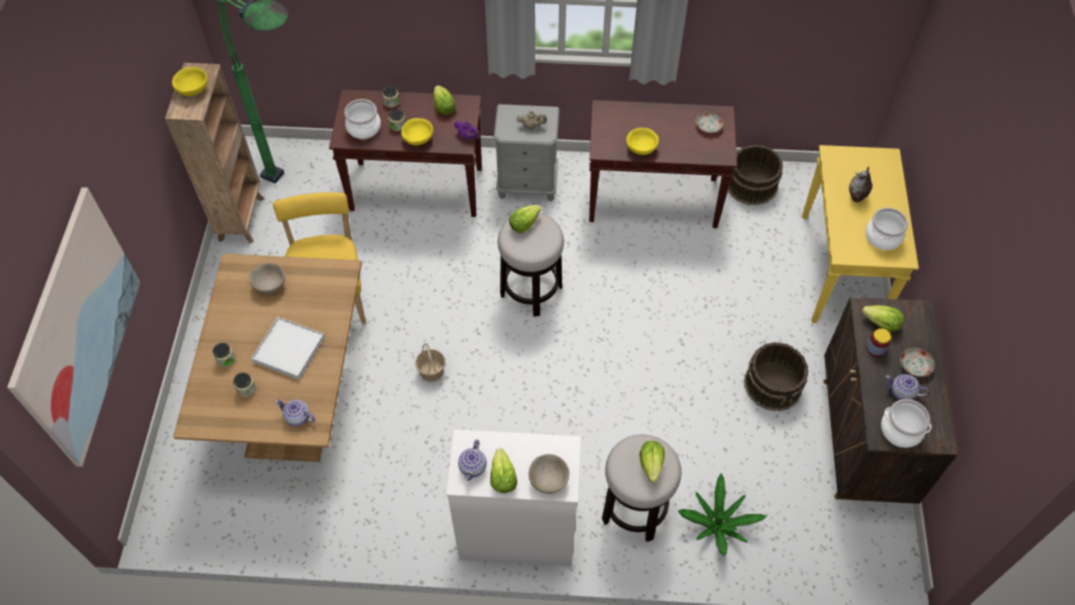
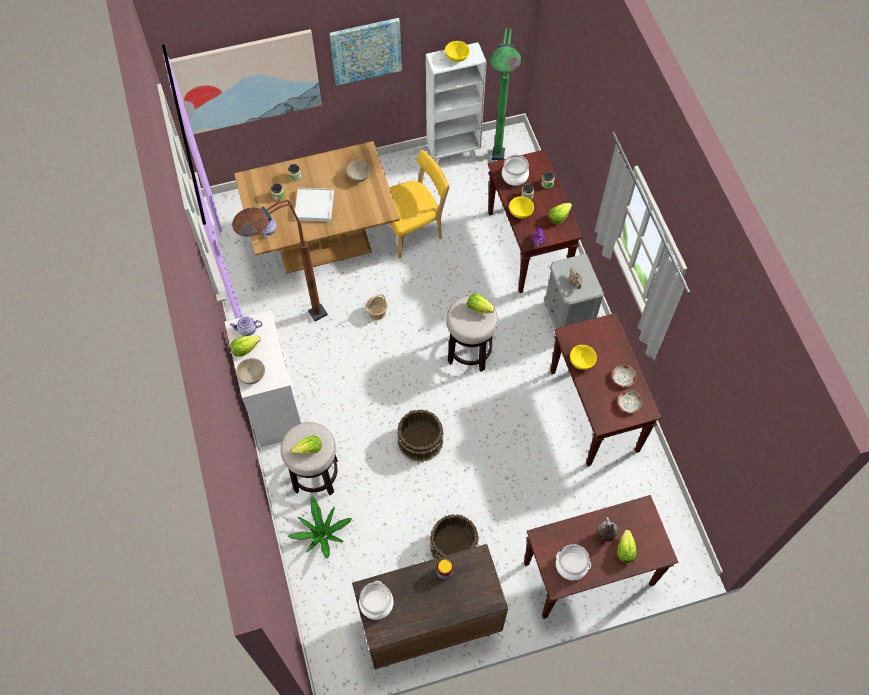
camera: 70 degrees right, 5 degrees up
brown bookcase [165,63,264,243] -> white bookcase [426,42,487,165]
brown bucket [728,144,783,205] -> brown bucket moved to [397,409,444,462]
yellow console table [802,145,919,323] -> brown console table [524,495,678,619]
lettuce [862,305,904,332] -> lettuce moved to [617,530,637,563]
teapot [886,374,929,400] -> none
plate [900,348,935,377] -> plate moved to [612,365,636,387]
none -> brown floor lamp [232,200,328,322]
none -> picture [329,18,402,86]

